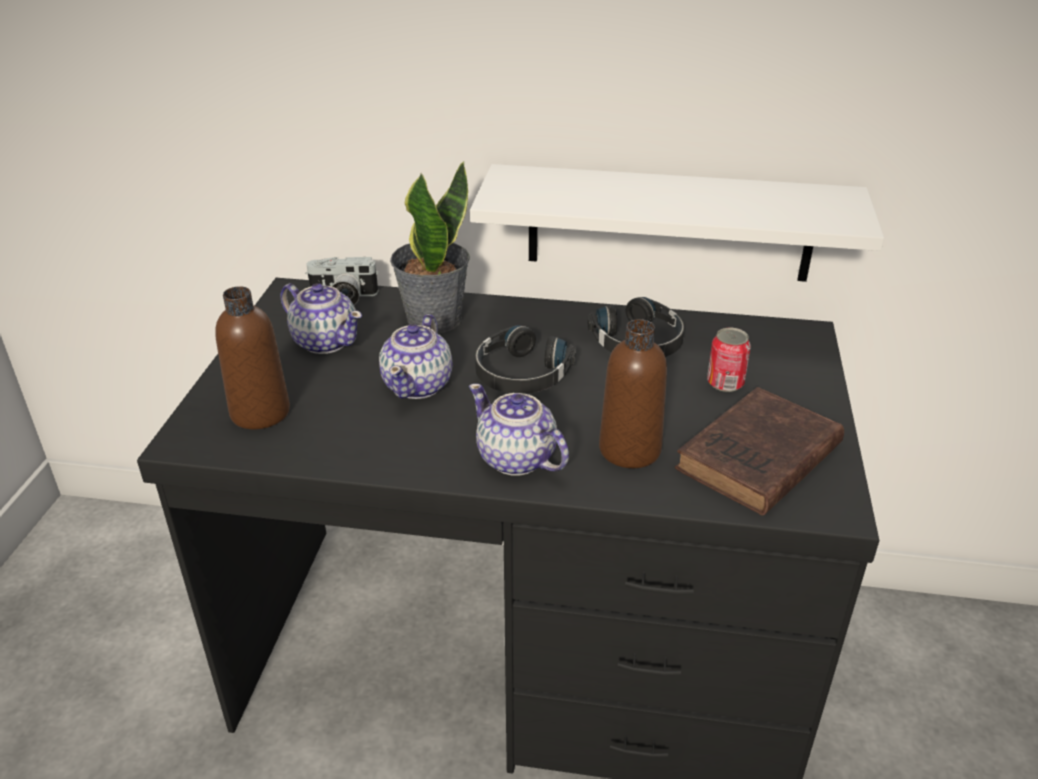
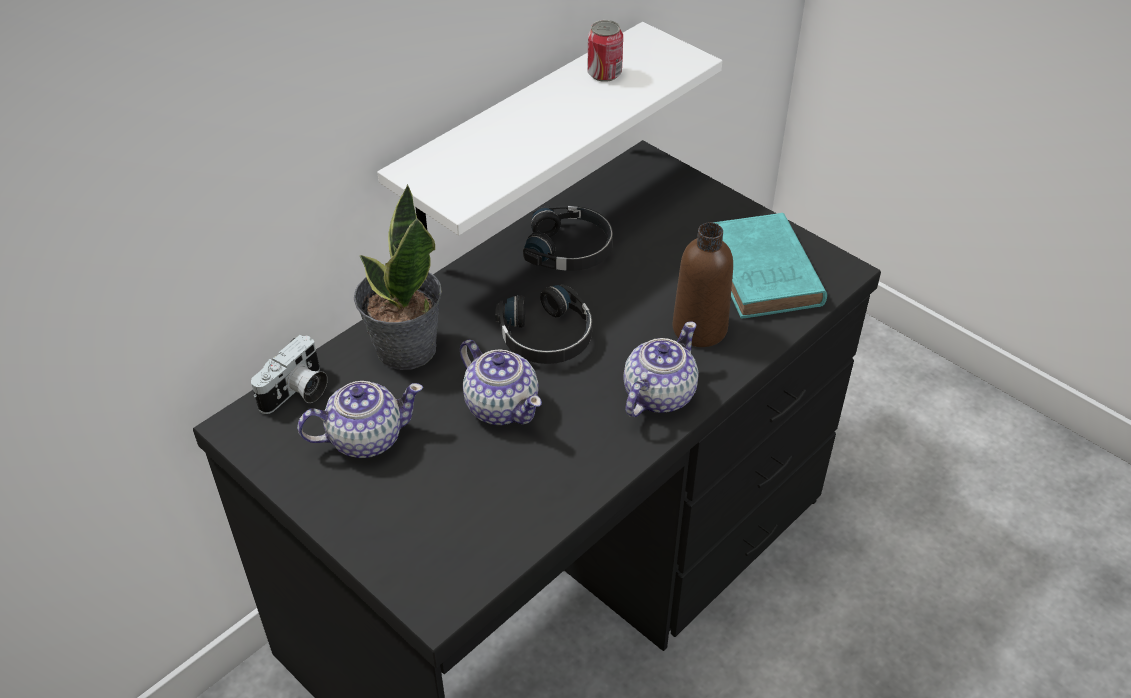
camera: 55 degrees left, 10 degrees up
brown bottle [215,286,290,429] -> none
teapot [469,384,569,475] -> teapot turned 135 degrees clockwise [623,321,699,417]
brown book [675,387,844,516] -> turquoise book [712,213,827,318]
can [707,328,751,392] -> can moved to [587,20,623,82]

